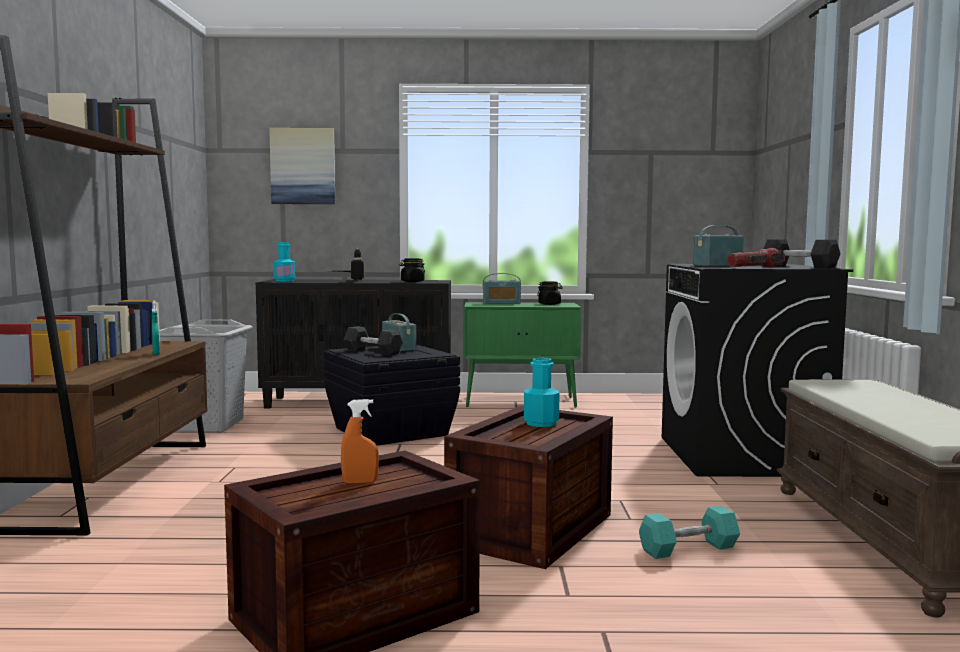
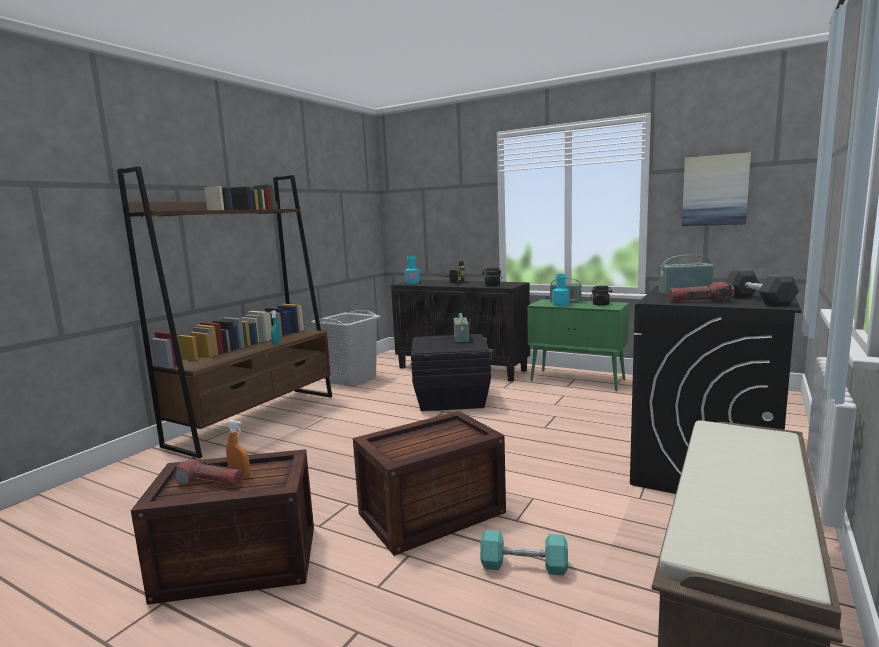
camera: 30 degrees right, 5 degrees up
picture [269,128,336,204] -> picture moved to [682,152,751,226]
grey dumbbell [343,326,403,356] -> none
turquoise bottle [524,358,559,427] -> turquoise bottle moved to [552,274,570,306]
none -> flashlight [174,457,243,486]

